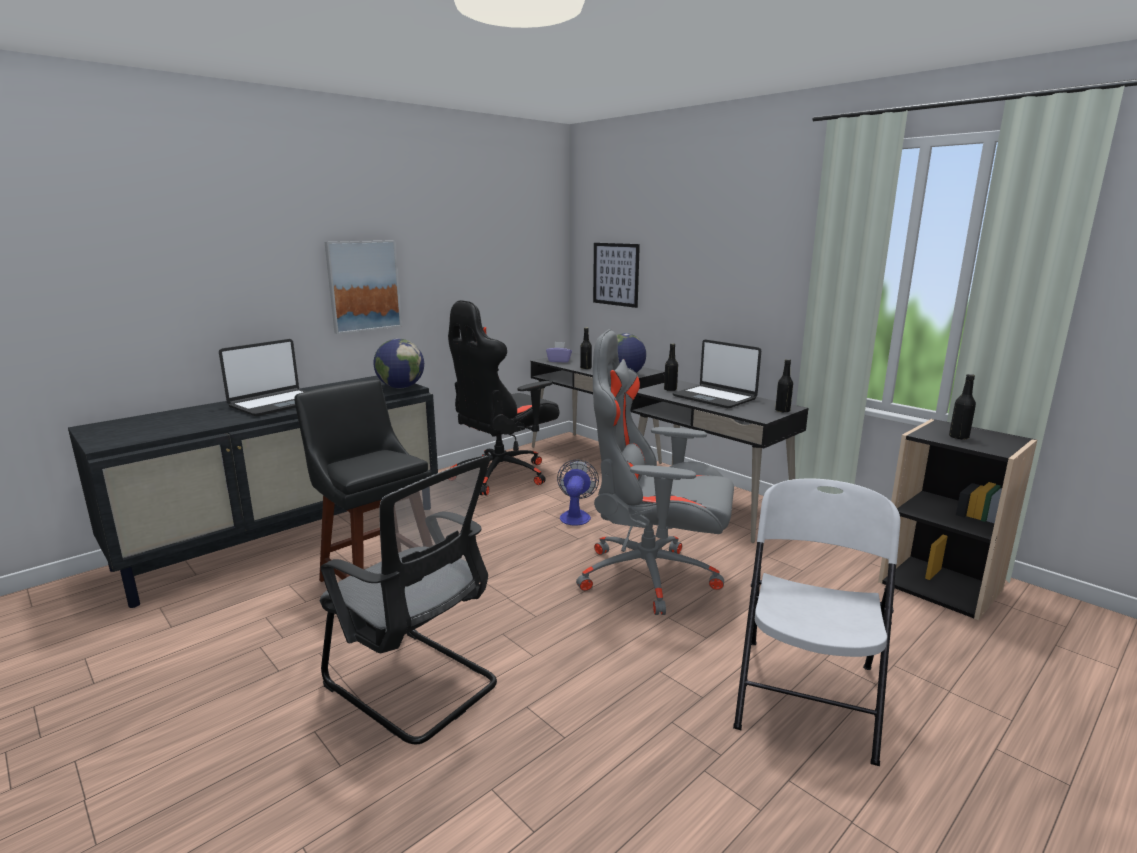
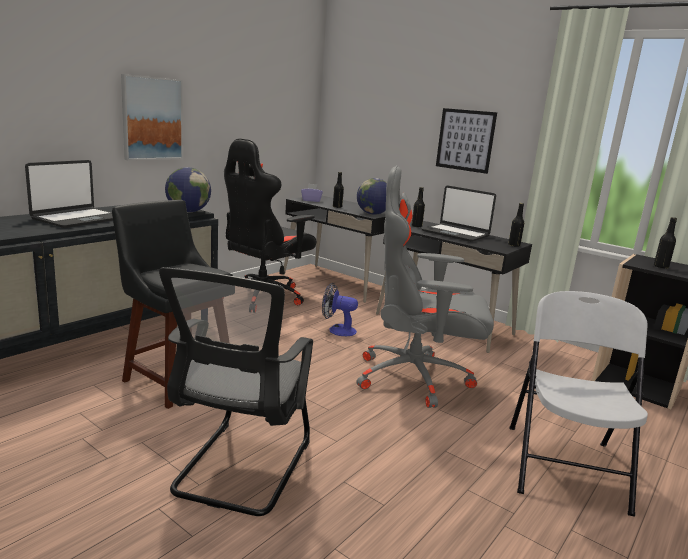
camera: 10 degrees left, 0 degrees up
chair [320,456,497,745] -> chair turned 75 degrees clockwise [159,267,313,516]
fan [557,459,599,526] -> fan turned 75 degrees counterclockwise [322,283,358,336]
picture [593,243,640,308] -> picture moved to [436,108,497,174]

